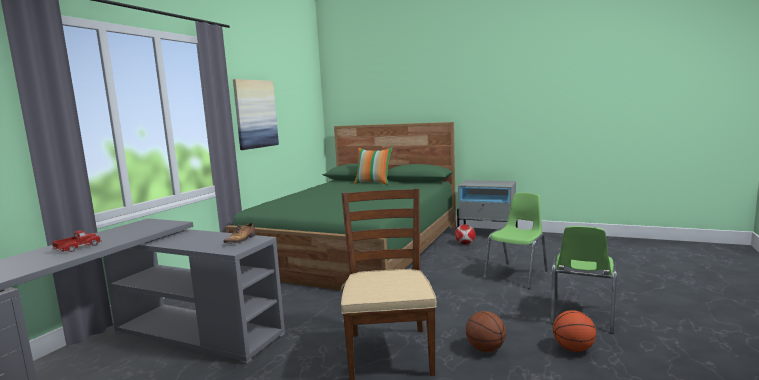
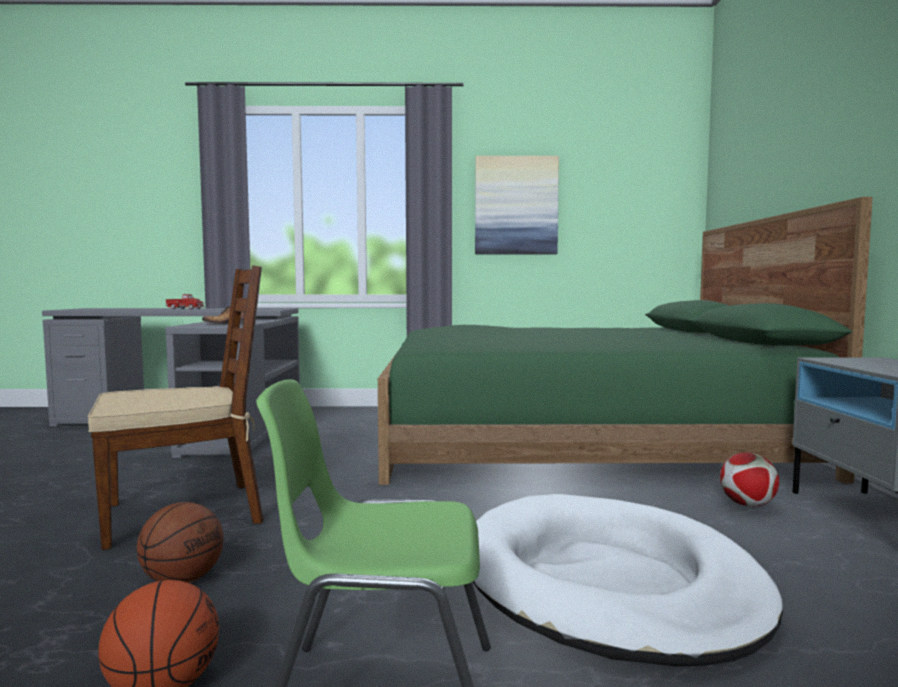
camera: 65 degrees right, 5 degrees down
pillow [354,147,392,185] -> none
green chair [484,192,548,289] -> white dog bed [473,494,783,666]

